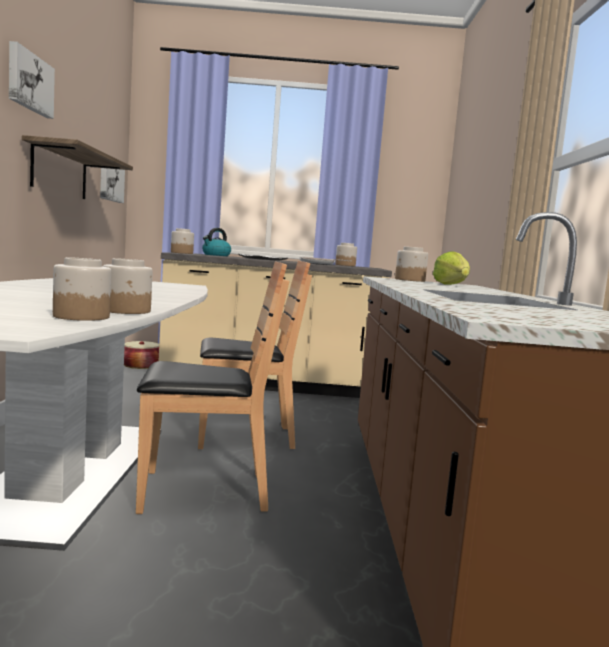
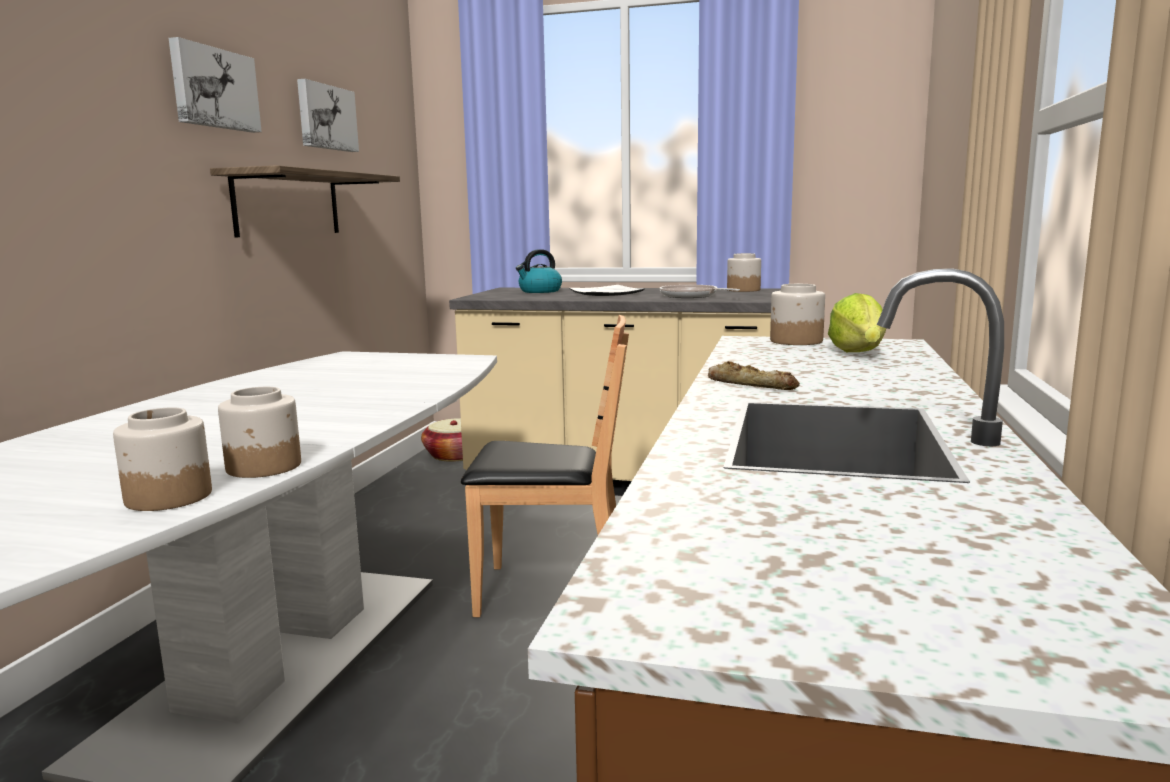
camera: 15 degrees right, 5 degrees up
picture [100,168,125,203] -> picture moved to [297,79,359,152]
brown chair [136,262,290,514] -> none
jar [171,228,194,254] -> none
none -> bread [708,361,800,390]

